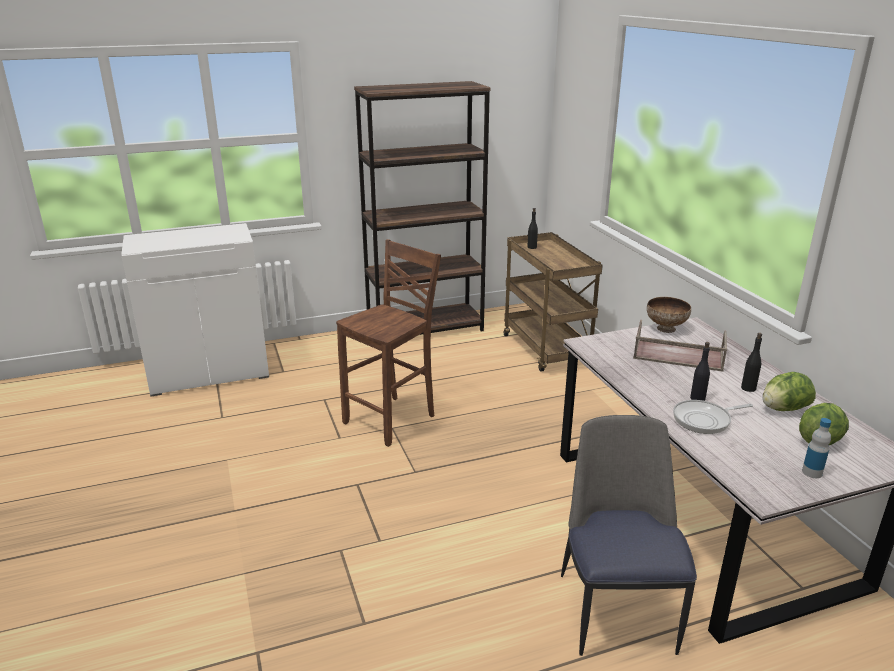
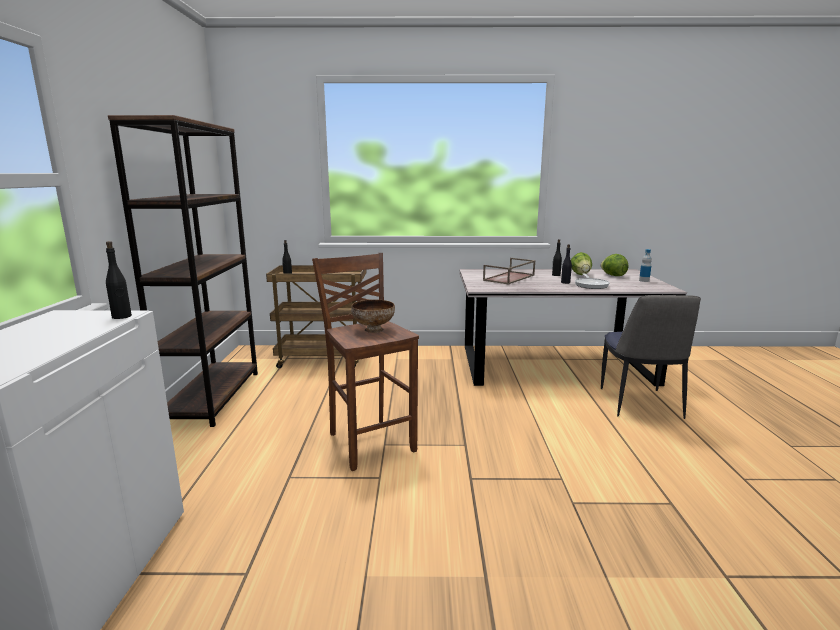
camera: 70 degrees left, 10 degrees down
chair [561,415,697,656] -> chair turned 105 degrees counterclockwise [601,295,701,419]
bowl [647,297,691,333] -> bowl moved to [351,299,395,333]
none -> black bottle [106,241,132,319]

